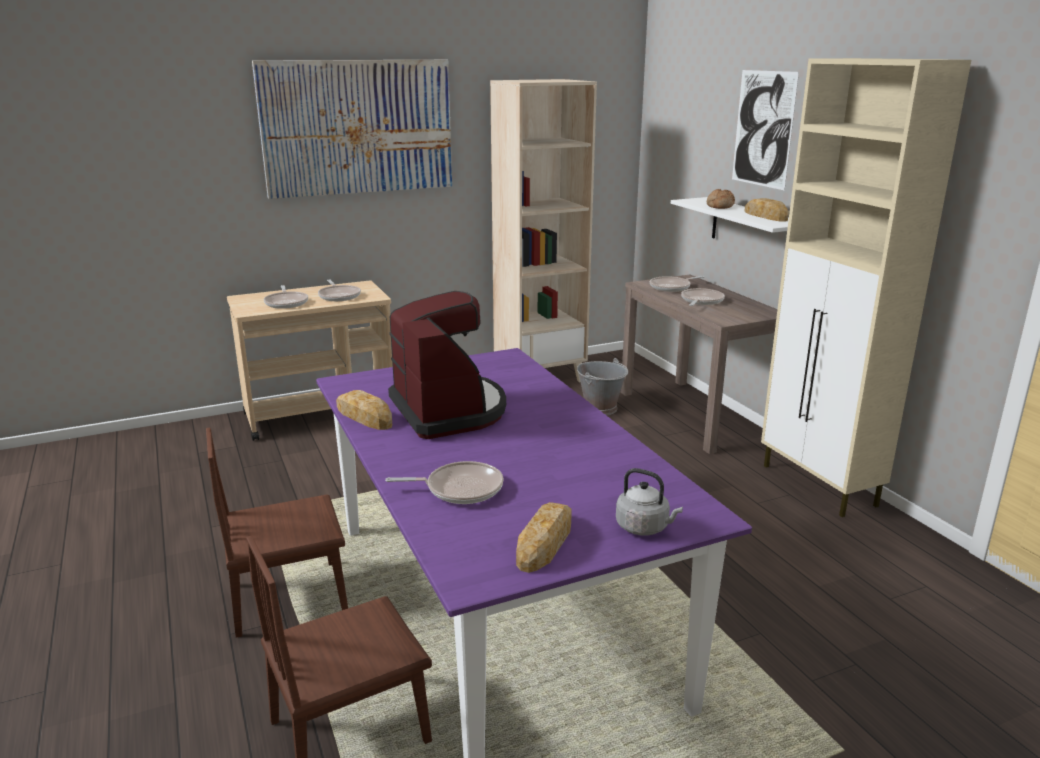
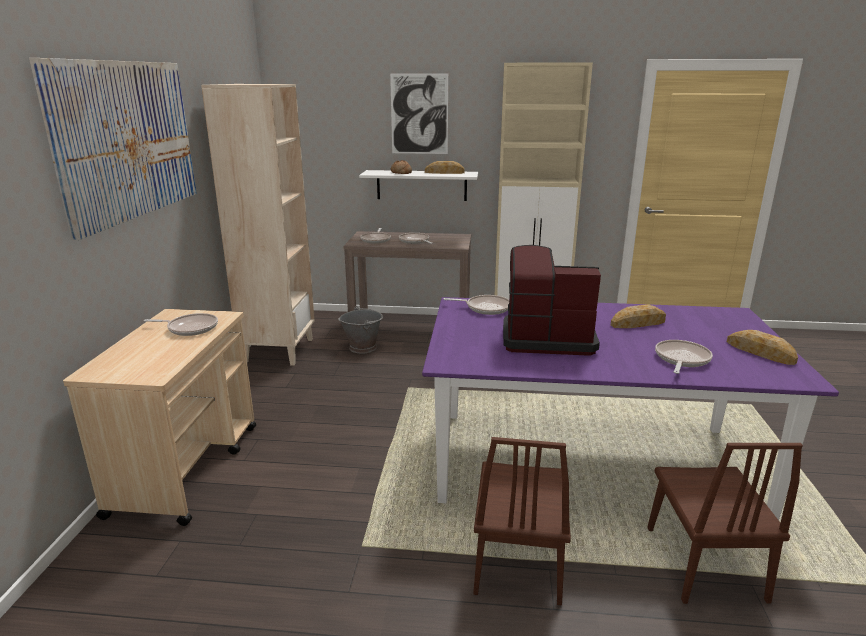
camera: 60 degrees left, 0 degrees up
frying pan [264,285,308,309] -> frying pan moved to [444,295,509,315]
bread [336,390,392,430] -> bread moved to [611,304,666,328]
grey kettle [616,468,683,536] -> none

